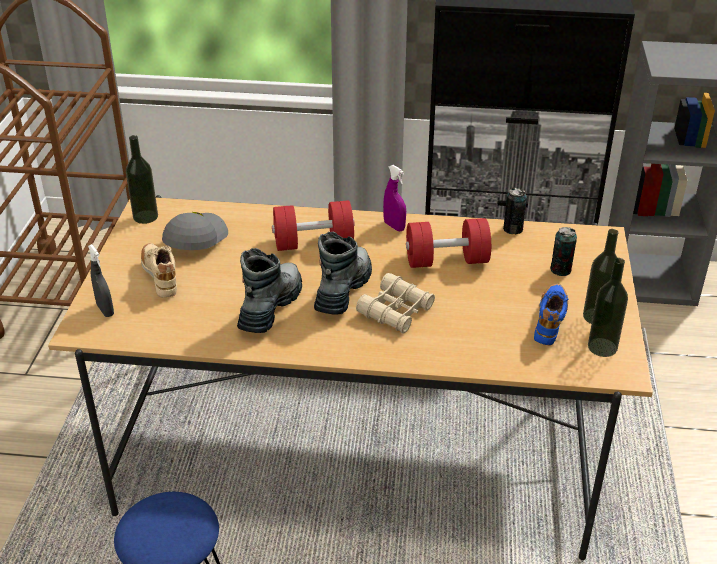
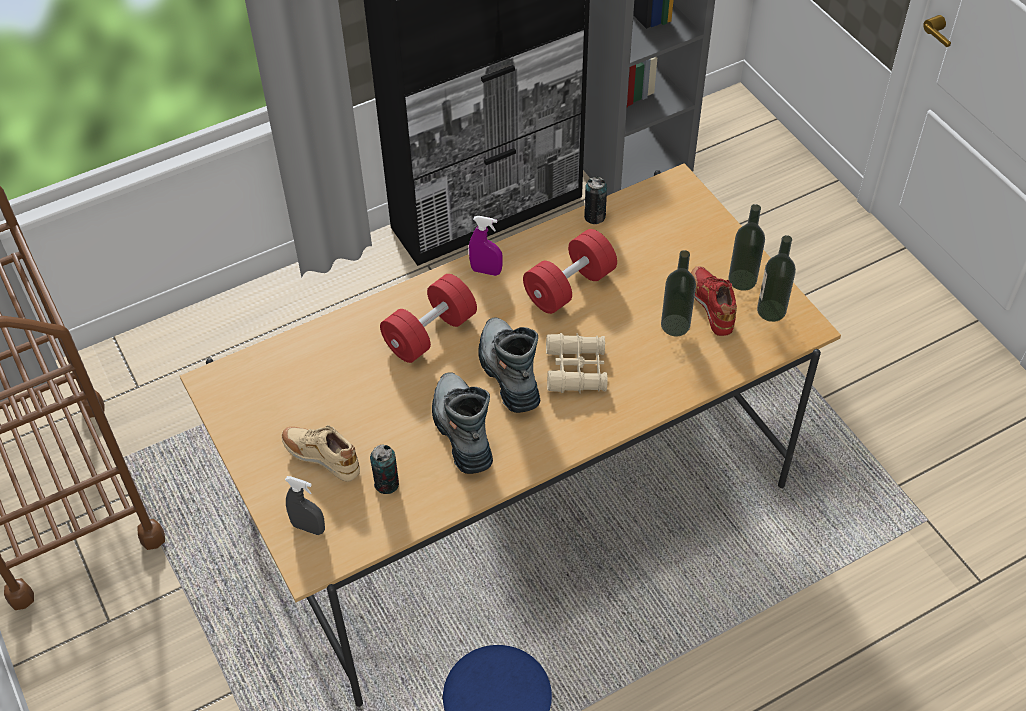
camera: 35 degrees left, 15 degrees up
bottle [126,135,158,224] -> bottle moved to [661,250,696,336]
grey cap [162,212,228,250] -> none
blue shoe [534,284,568,345] -> red shoe [691,266,737,336]
can [550,227,577,276] -> can moved to [370,445,399,494]

